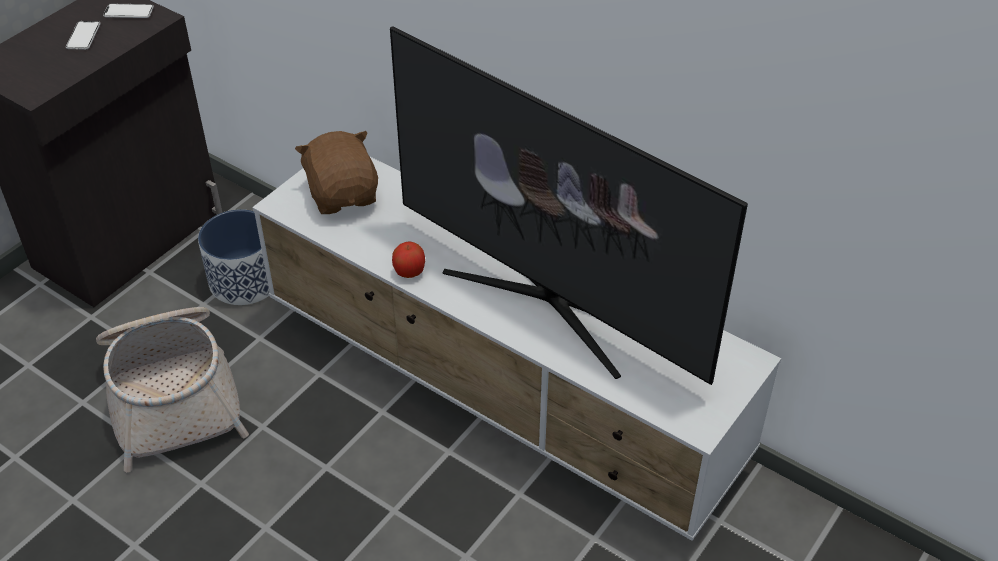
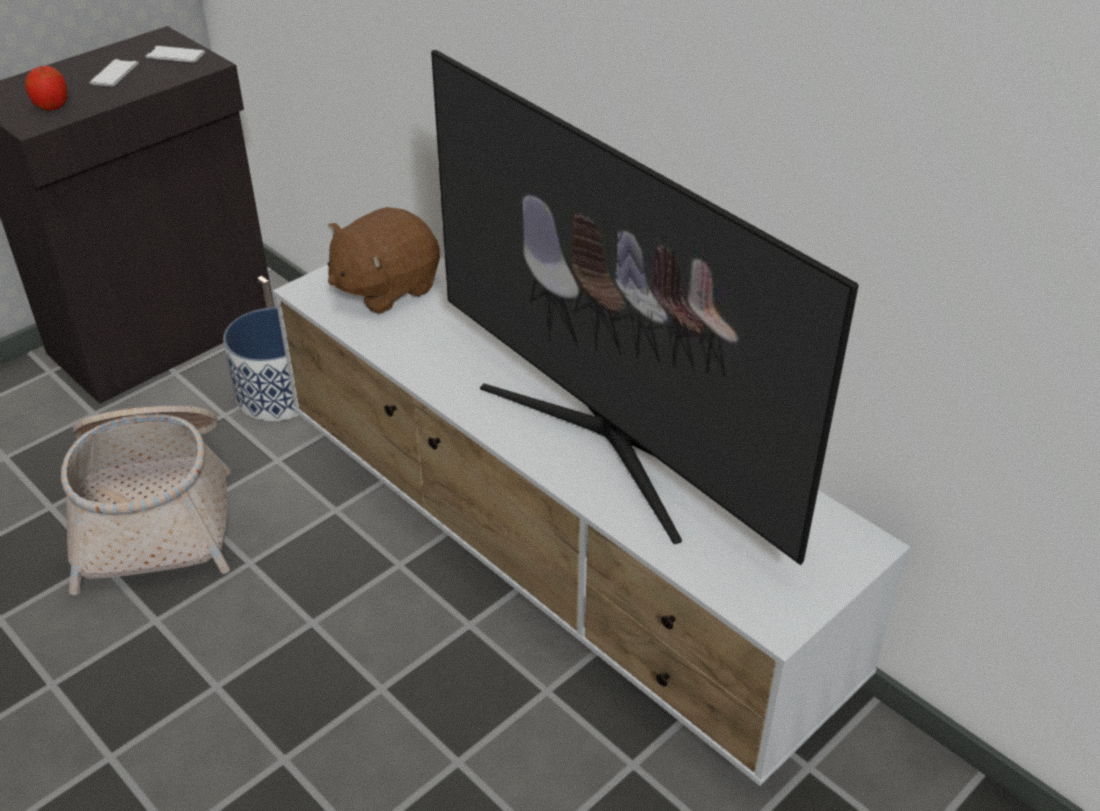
camera: 10 degrees right, 5 degrees down
brown plush toy [295,131,378,214] -> brown plush toy turned 120 degrees counterclockwise [328,207,440,314]
apple [392,241,425,278] -> apple moved to [25,66,67,110]

